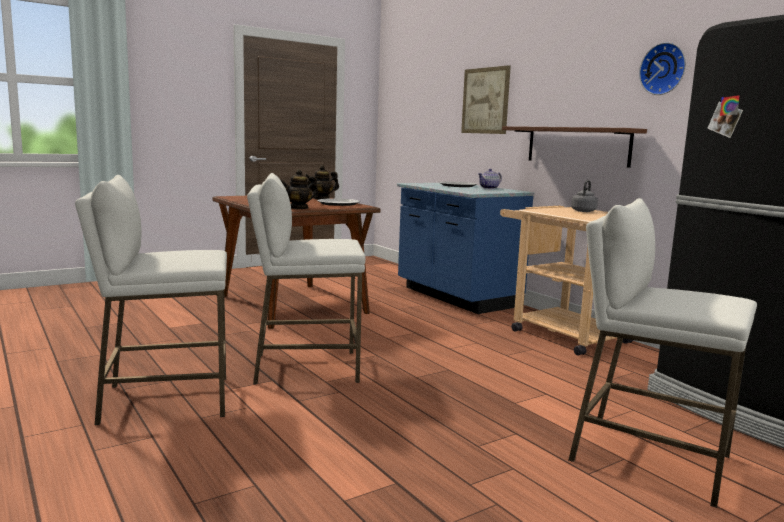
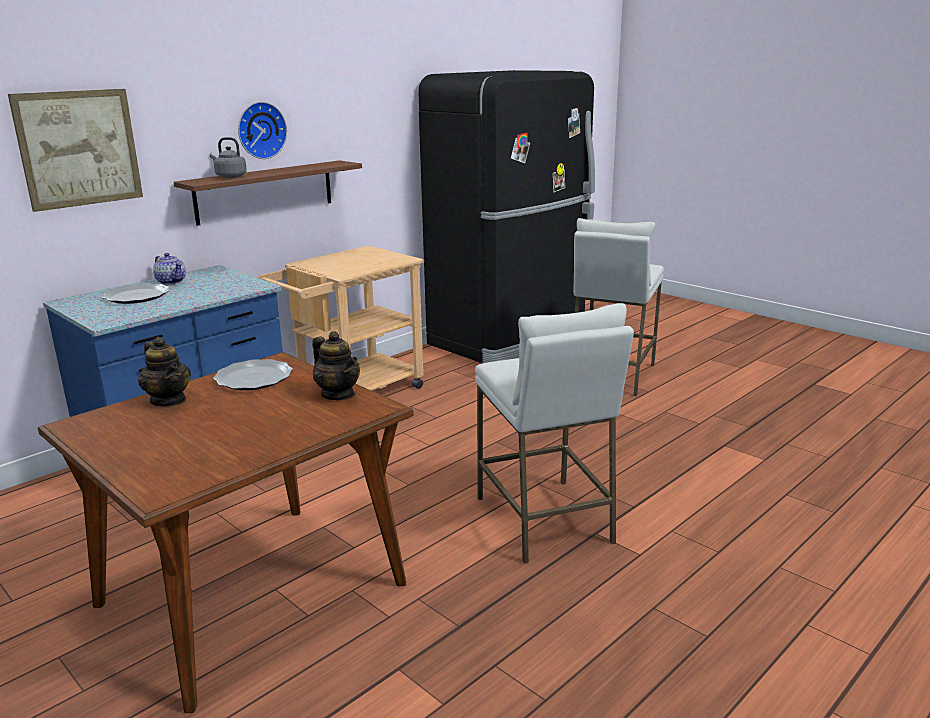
camera: 100 degrees left, 10 degrees up
white stool [75,175,227,425] -> none
grey kettle [571,180,598,212] -> grey kettle moved to [210,137,247,178]
wall clock [639,42,686,95] -> wall clock moved to [238,102,287,159]

